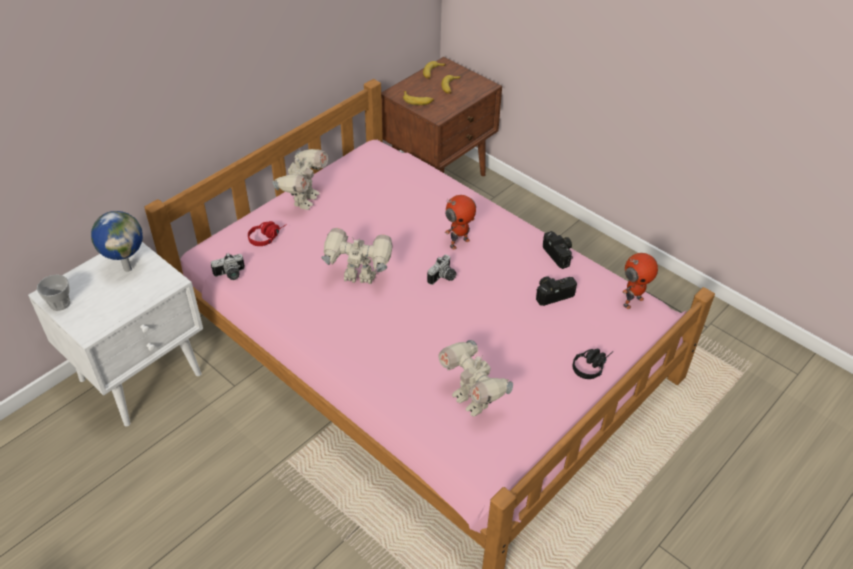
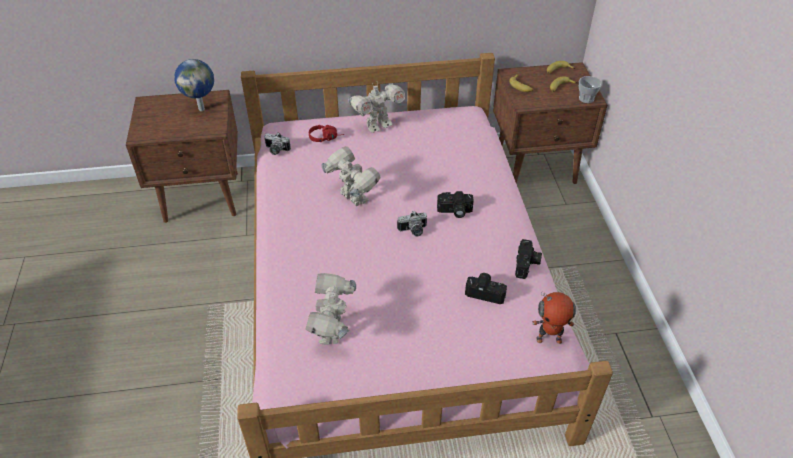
camera: 40 degrees right, 0 degrees up
white nightstand [28,242,203,427] -> brown nightstand [126,90,238,223]
cup [37,275,71,311] -> cup moved to [579,76,602,103]
toy robot [445,195,476,250] -> camera [437,191,474,218]
black headphones [573,348,613,379] -> none

